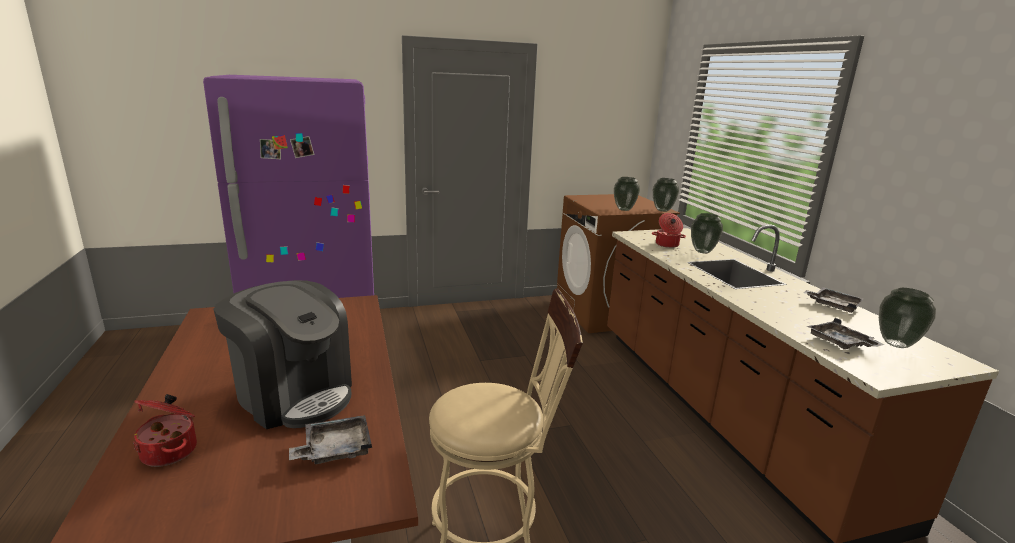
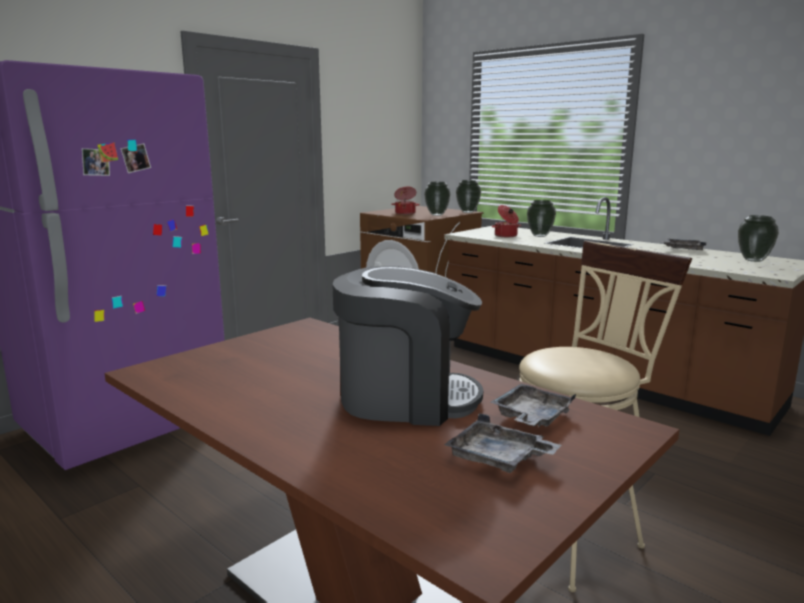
camera: 30 degrees left, 5 degrees down
cooking pot [133,394,197,467] -> cooking pot moved to [391,186,420,215]
grey tray [807,318,884,349] -> grey tray moved to [444,413,561,473]

